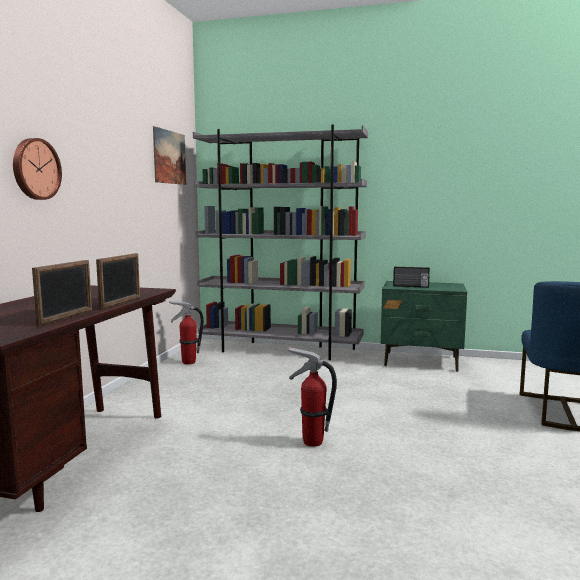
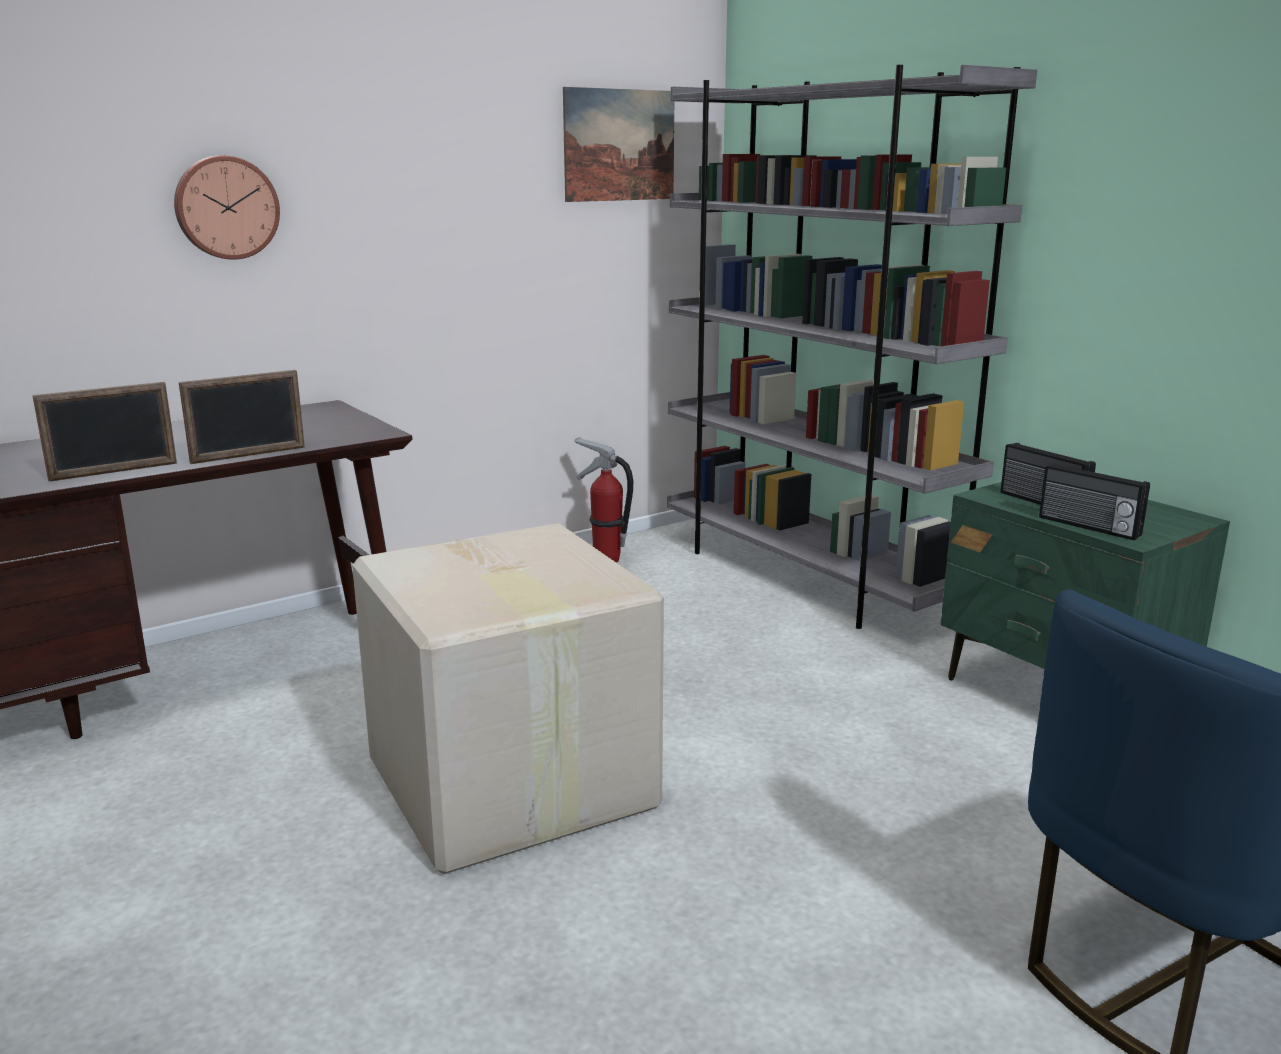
camera: 40 degrees right, 10 degrees up
fire extinguisher [288,347,337,447] -> cardboard box [352,523,664,874]
none -> radio [1039,463,1150,540]

